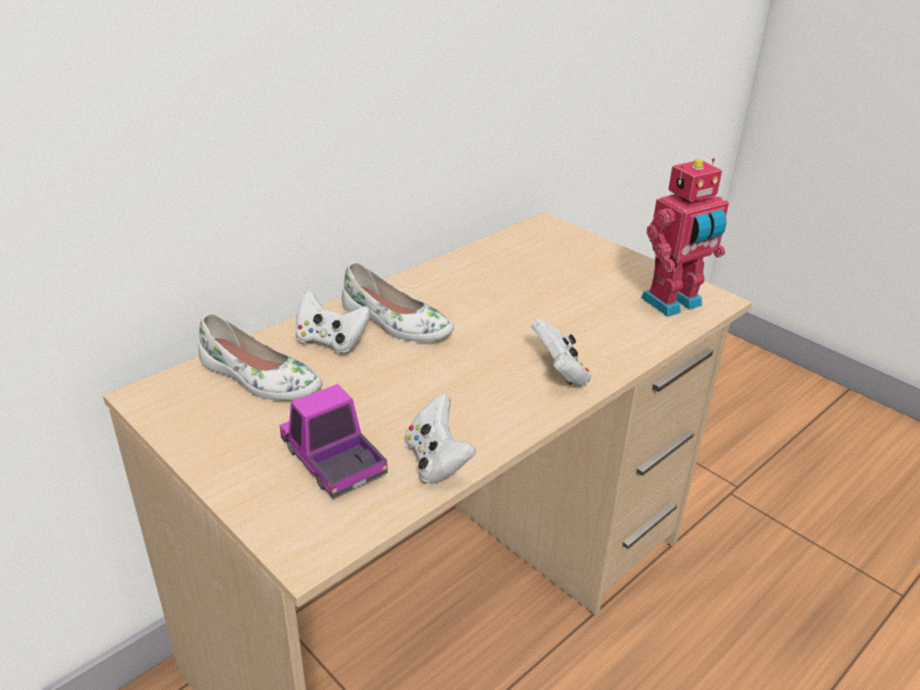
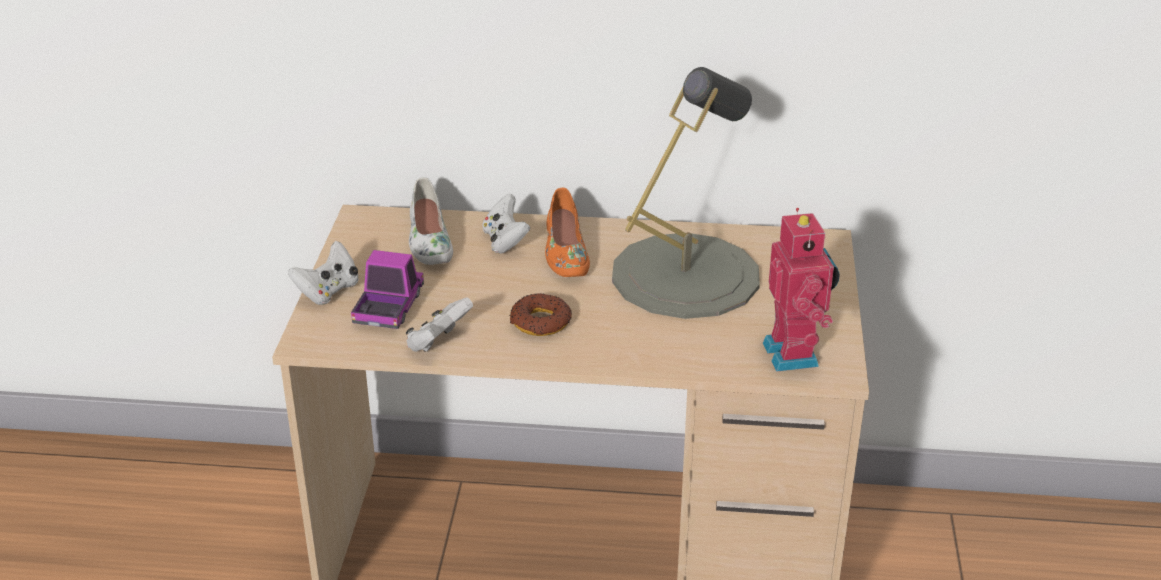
camera: 50 degrees right, 0 degrees up
white shoe [342,262,454,342] -> orange shoe [545,188,590,277]
white game controller [531,319,591,386] -> white game controller moved to [289,241,359,305]
toy robot [641,158,729,317] -> toy robot turned 120 degrees counterclockwise [763,208,840,372]
none -> donut [510,293,572,336]
none -> grey table lamp [612,67,760,319]

